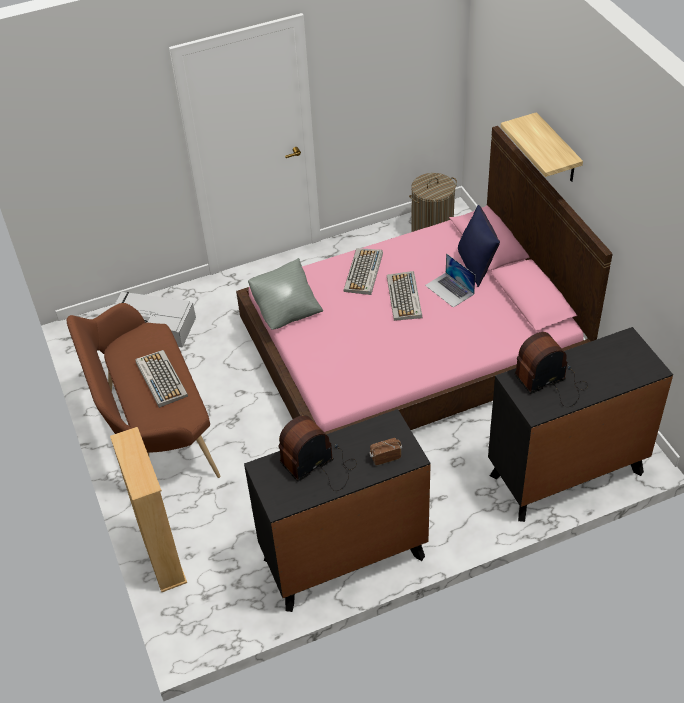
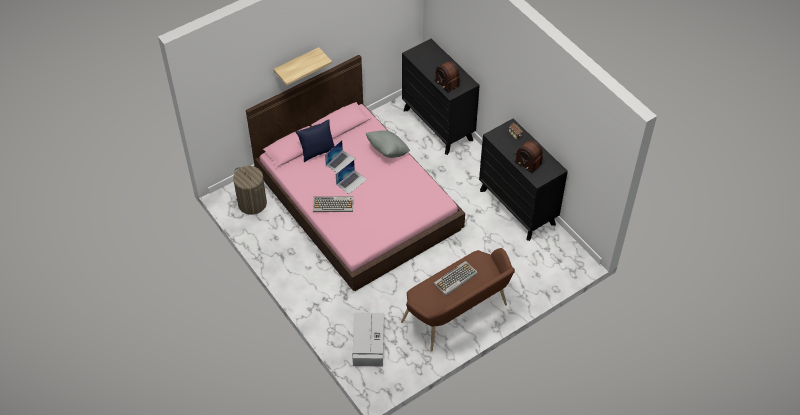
camera: 105 degrees left, 5 degrees up
beige bookcase [110,427,187,592] -> none
grey pillow [248,258,323,330] -> grey pillow moved to [366,130,410,158]
keyboard [387,271,422,321] -> laptop [336,160,367,194]

